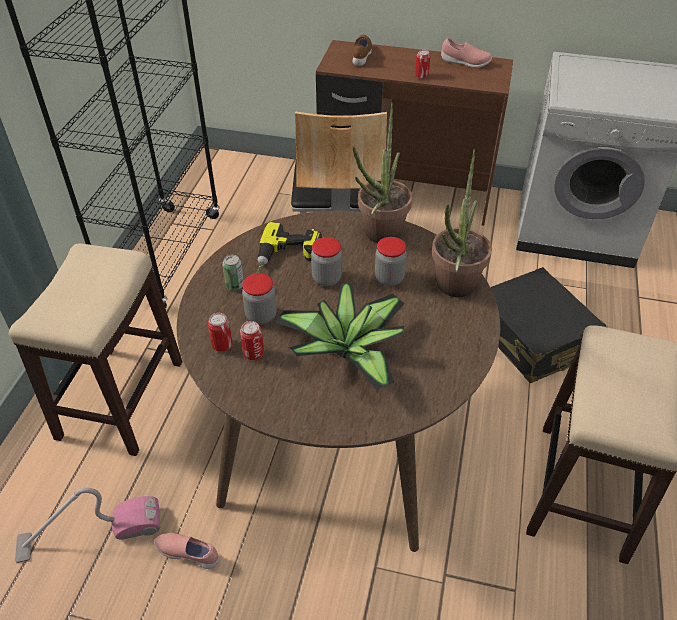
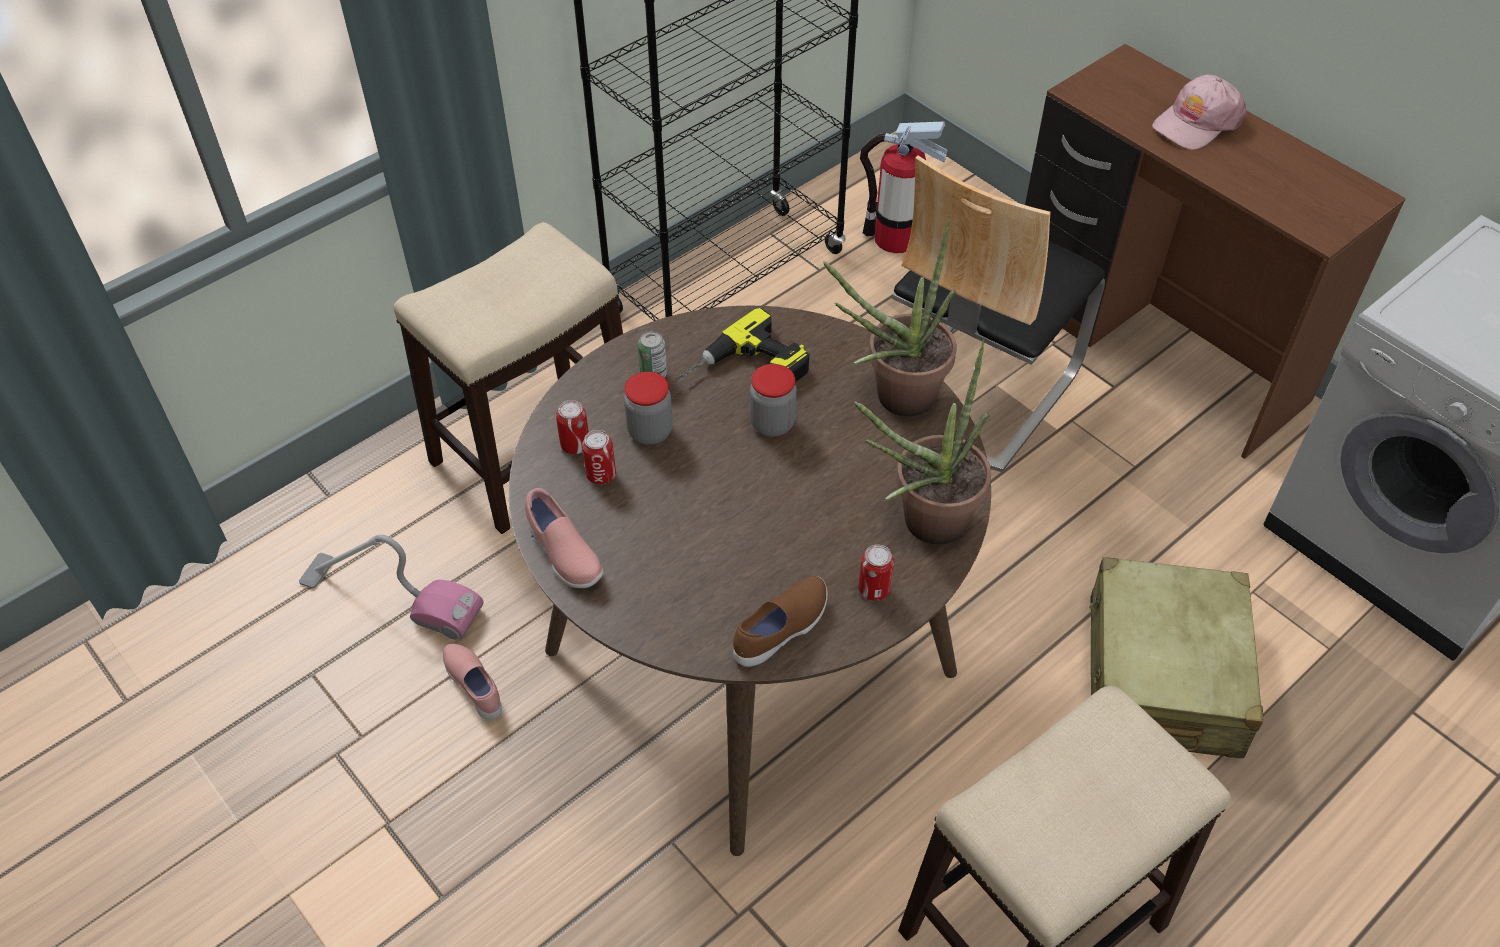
camera: 35 degrees right, 5 degrees up
potted plant [275,283,404,391] -> none
brown shoe [352,35,372,66] -> brown shoe moved to [733,576,828,667]
jar [375,237,407,286] -> none
can [415,50,430,79] -> can moved to [858,544,894,601]
pink shoe [441,38,492,68] -> pink shoe moved to [525,488,604,588]
black suitcase [490,267,608,383] -> beige suitcase [1089,557,1263,758]
none -> fire extinguisher [860,121,947,253]
none -> pink cap [1152,75,1247,150]

